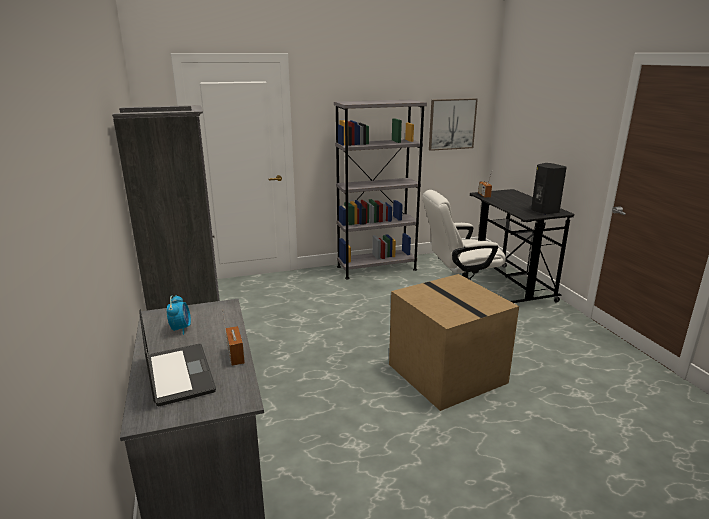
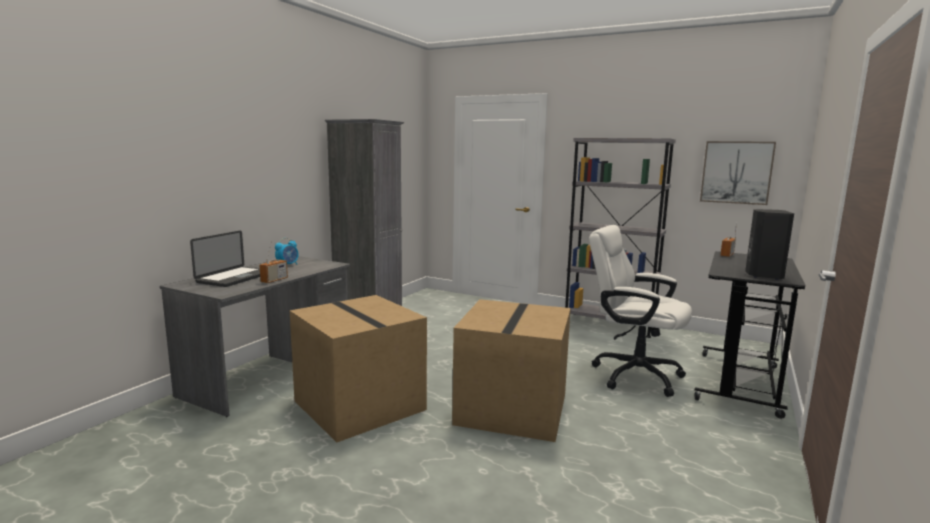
camera: 45 degrees right, 10 degrees down
none -> cardboard box [290,295,427,443]

